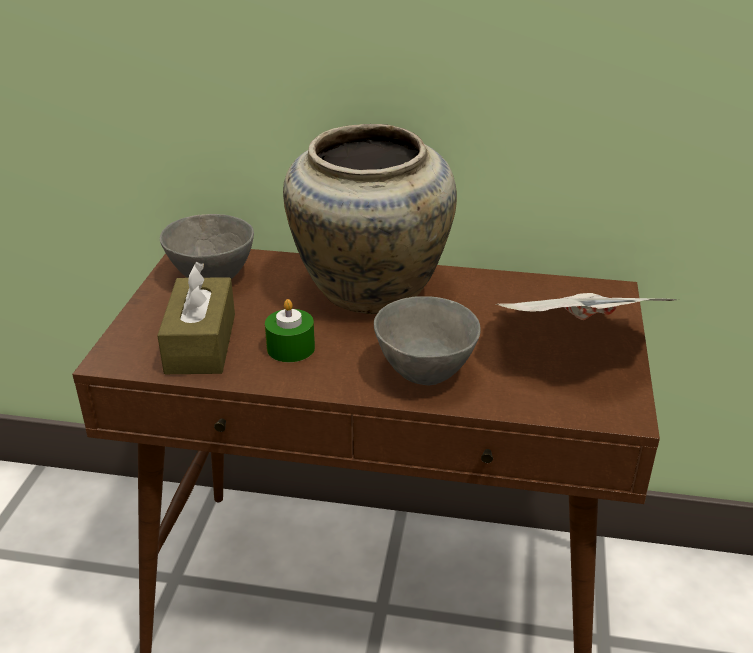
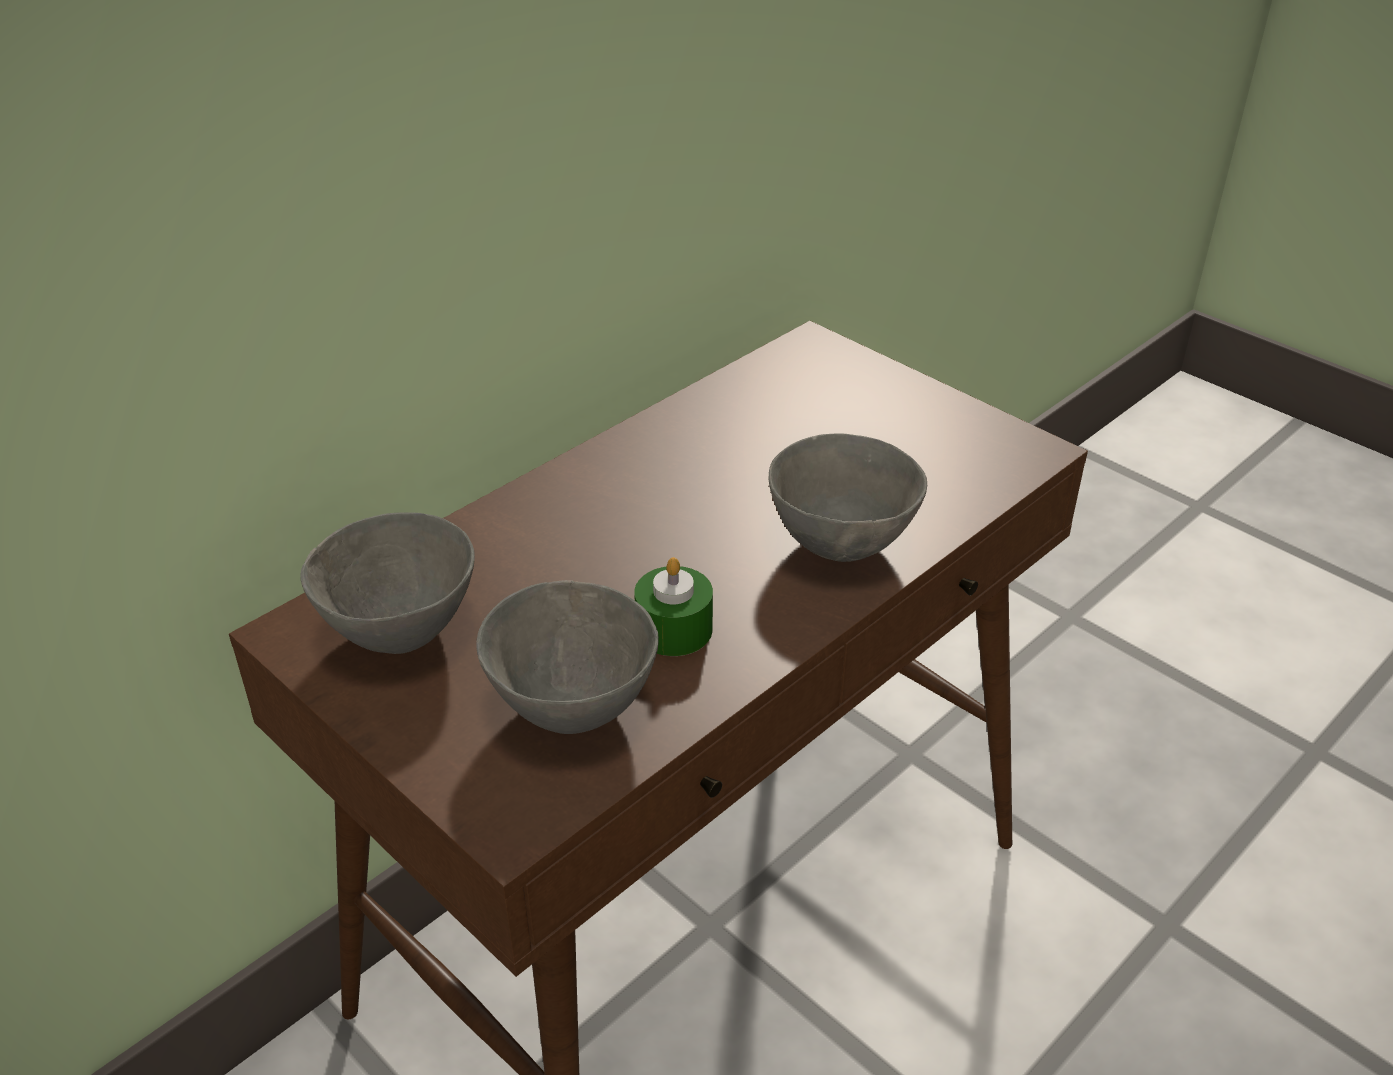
camera: 55 degrees left, 5 degrees up
brown tissue box [157,262,235,374] -> grey bowl [477,580,659,734]
beige vase [283,124,457,314] -> none
newspaper [496,293,678,320] -> none

